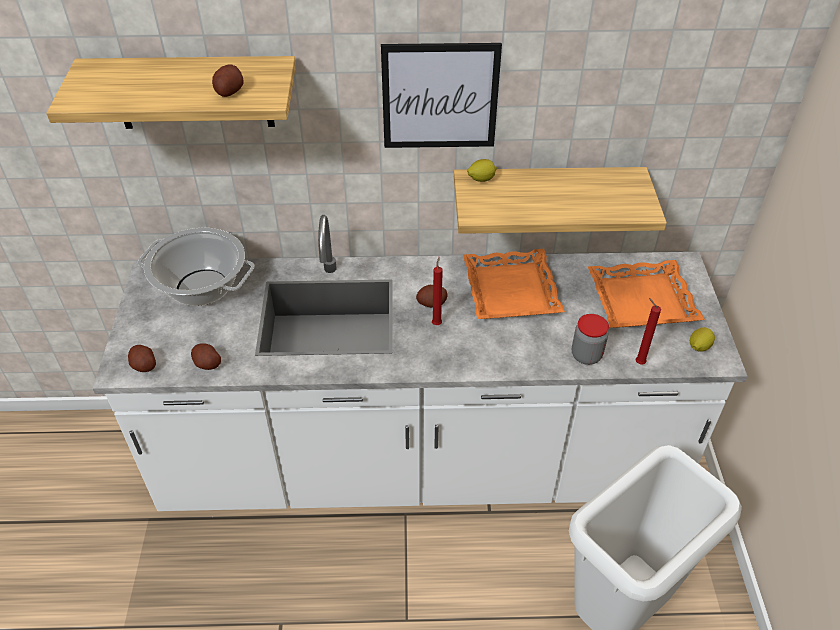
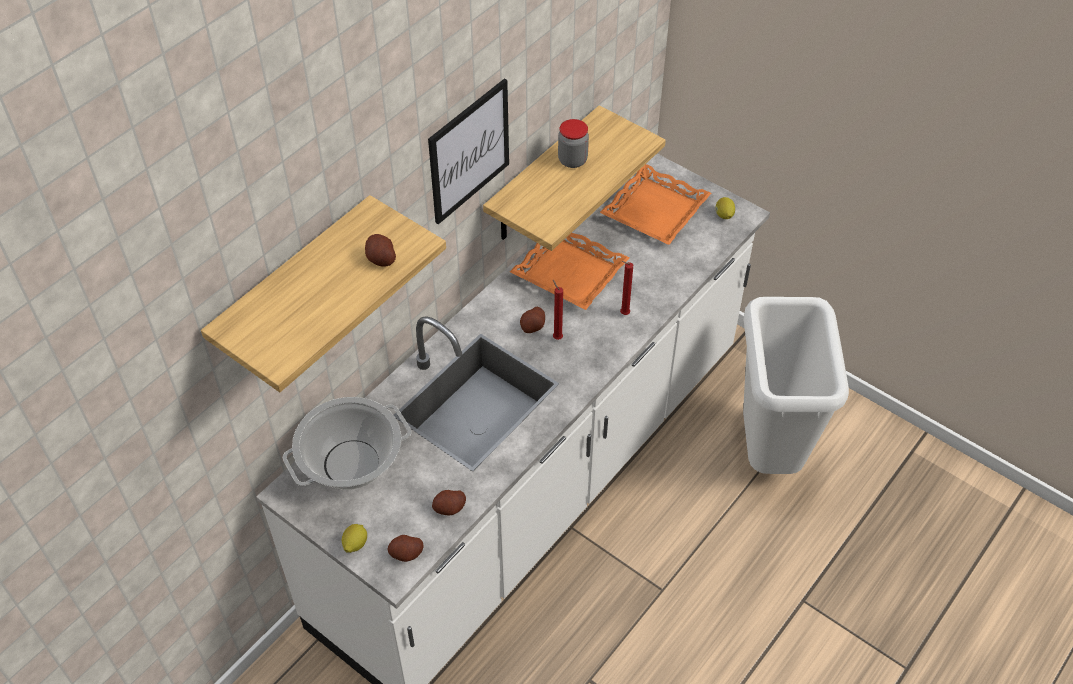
camera: 50 degrees left, 5 degrees up
lemon [467,159,497,182] -> lemon moved to [342,524,367,553]
jar [572,314,609,365] -> jar moved to [558,119,589,168]
red candle [635,298,661,365] -> red candle moved to [620,261,633,315]

